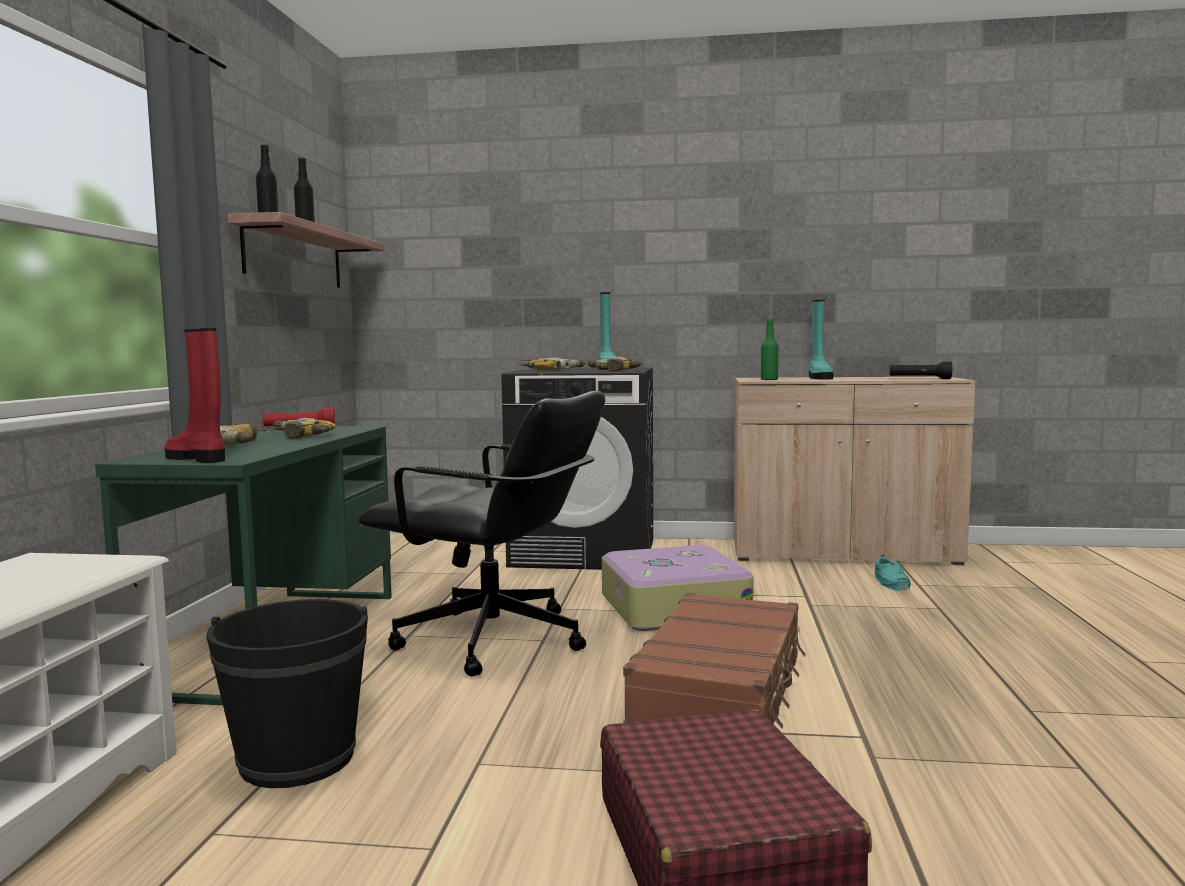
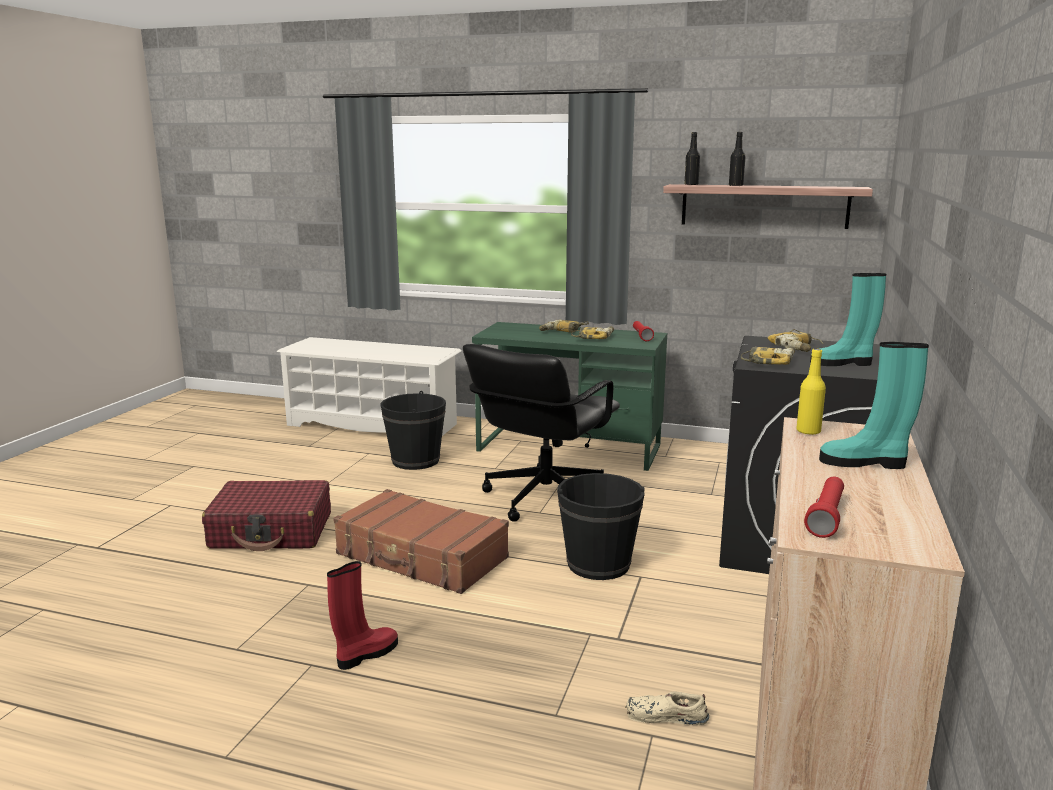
camera: 100 degrees right, 10 degrees up
red boot [165,328,225,463] -> red boot moved to [327,561,398,670]
suitcase [602,545,754,631] -> black bucket [557,473,645,580]
green bottle [761,318,778,381] -> yellow bottle [796,349,826,435]
turquoise shoe [874,554,911,591] -> beige shoe [625,691,709,726]
black flashlight [890,361,952,379] -> red flashlight [804,477,844,538]

